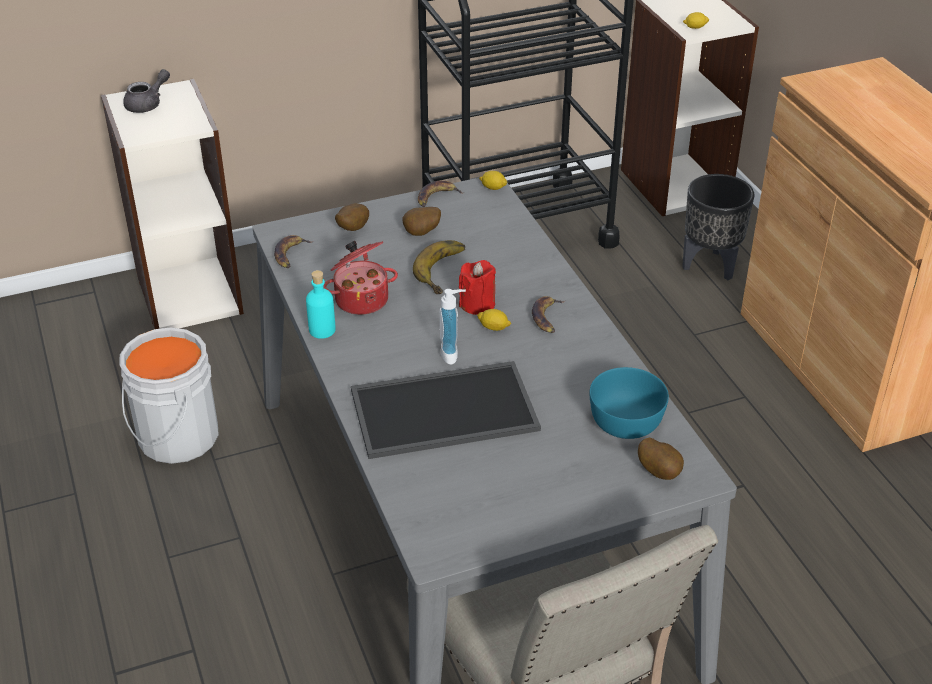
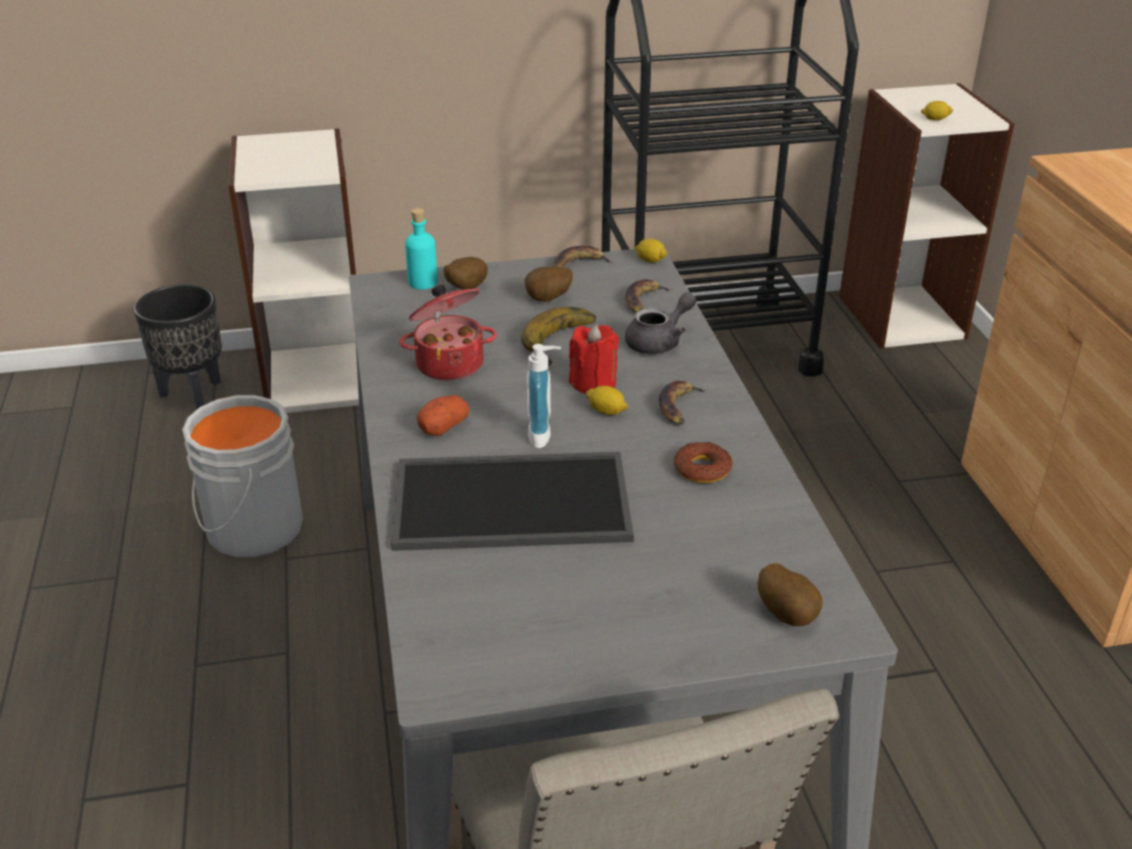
camera: 10 degrees right, 5 degrees down
grey teapot [123,69,170,113] -> grey teapot moved to [625,292,696,354]
banana [274,235,313,268] -> banana moved to [625,279,672,312]
turquoise bottle [306,270,336,339] -> turquoise bottle moved to [405,208,438,290]
turquoise bowl [589,367,669,439] -> none
black planter [682,174,755,280] -> black planter moved to [134,284,222,410]
none -> potato [417,395,469,436]
none -> donut [674,442,733,483]

